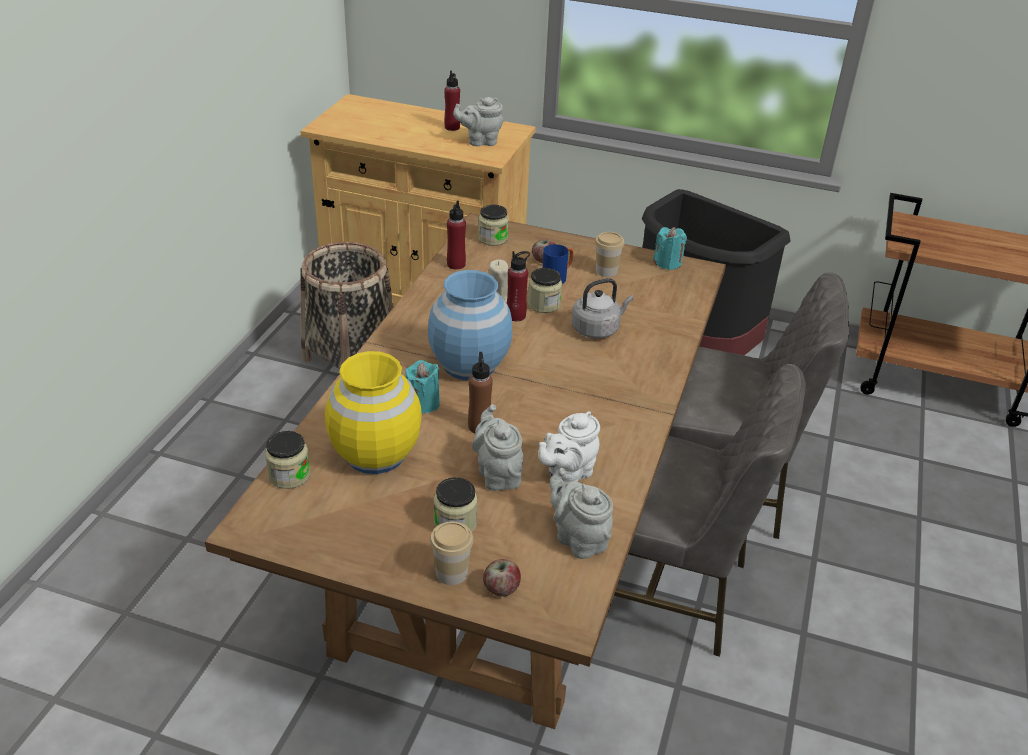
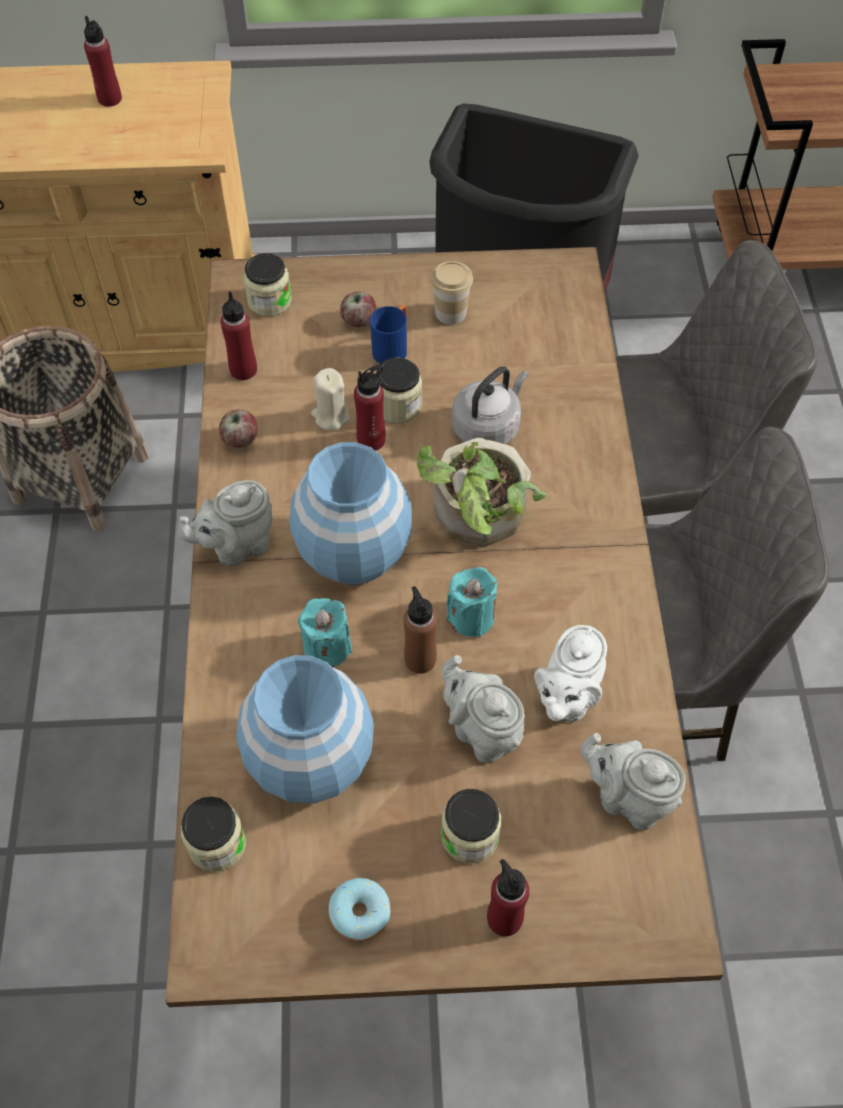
camera: 20 degrees left, 20 degrees up
yellow vase [325,351,422,474] -> blue vase [236,655,374,803]
cup [430,521,474,585] -> red bottle [487,859,530,936]
grey teapot [453,97,503,146] -> grey teapot moved to [178,480,273,566]
apple [483,559,521,596] -> apple moved to [219,410,258,448]
turquoise candle [653,227,687,270] -> turquoise candle moved to [446,567,497,637]
none -> donut [328,878,391,942]
none -> potted plant [417,438,547,547]

